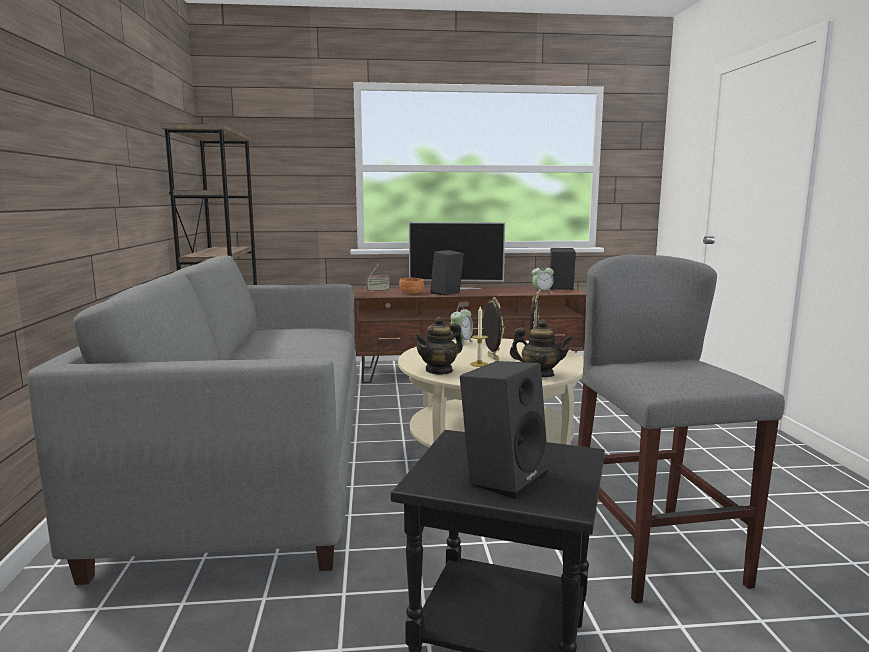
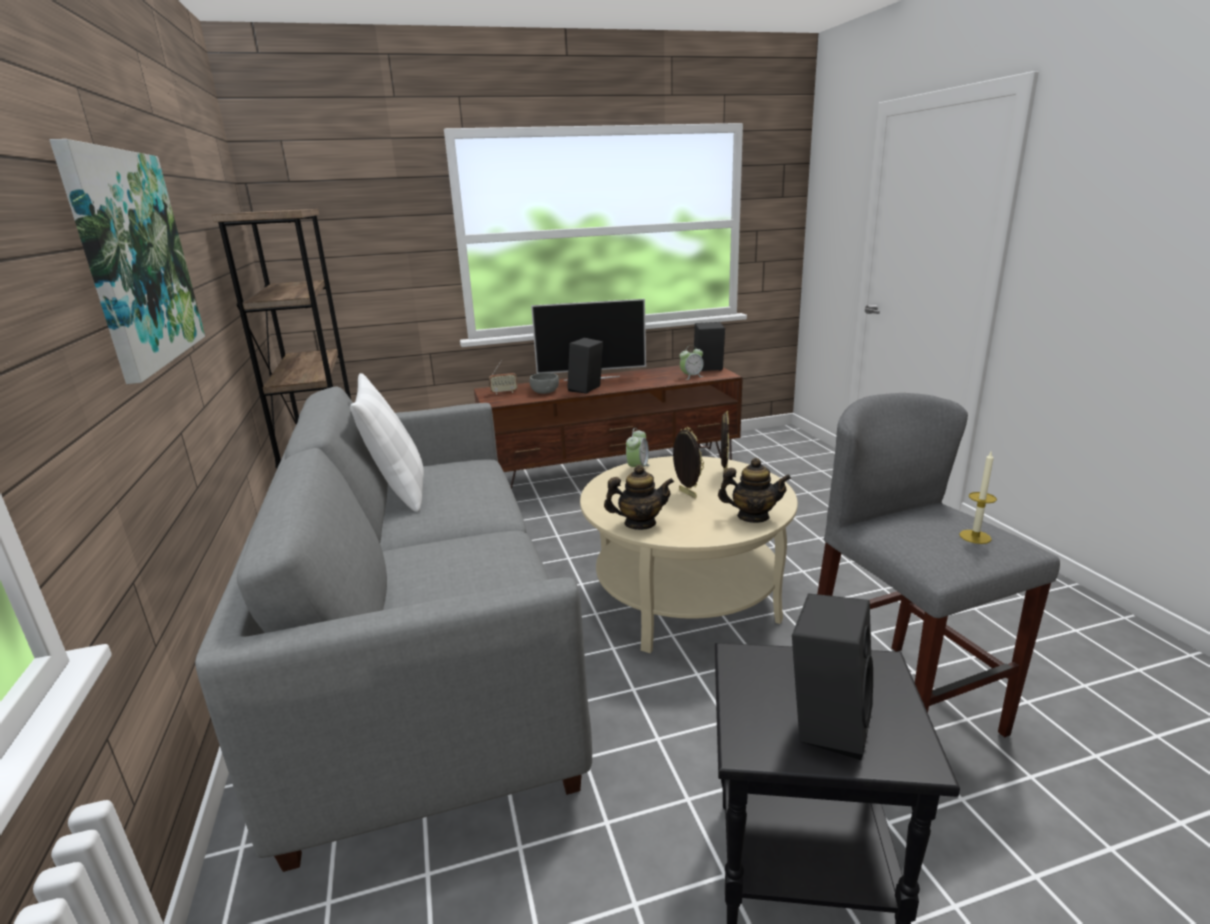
camera: 10 degrees left, 10 degrees up
orange bowl [399,278,424,294] -> grey bowl [530,373,559,394]
teapot [415,316,463,375] -> teapot turned 135 degrees counterclockwise [604,465,674,530]
candle [470,306,488,367] -> candle moved to [959,452,997,544]
none -> picture [49,139,205,384]
none -> white pillow [350,373,424,512]

